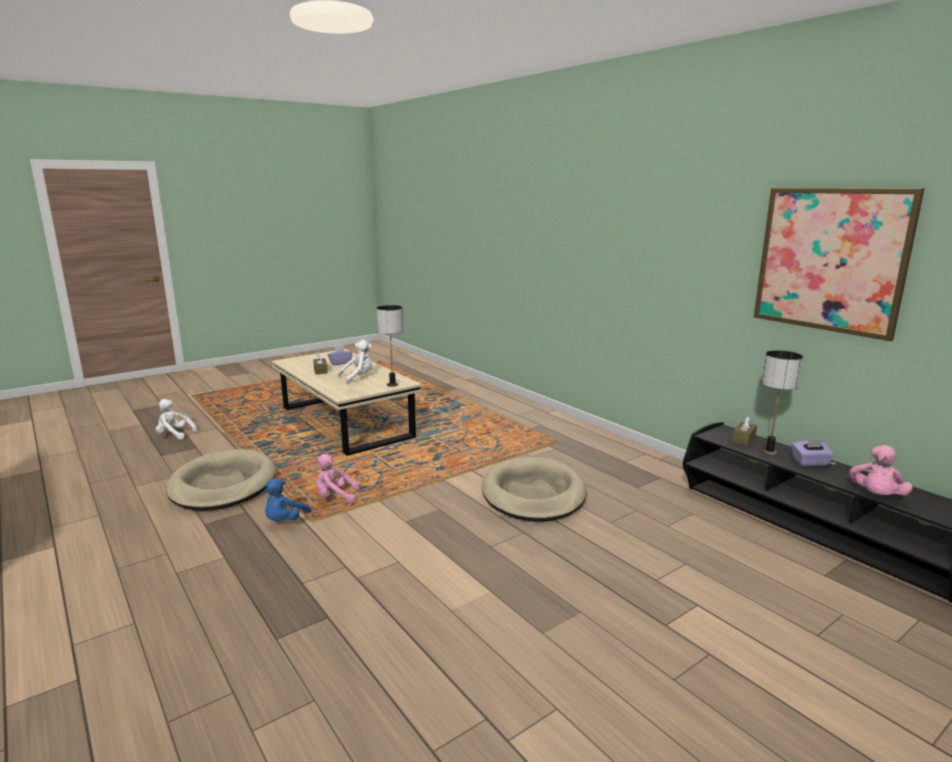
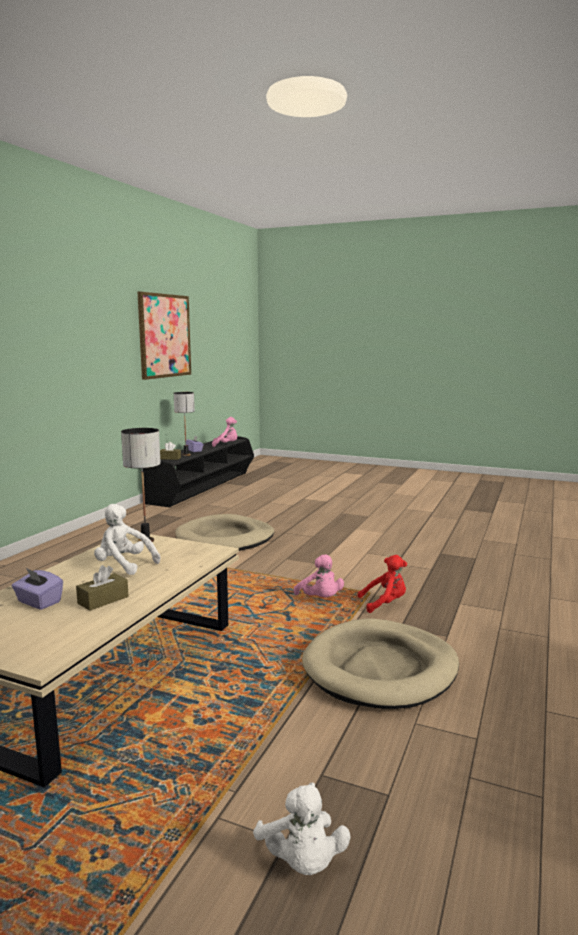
camera: 120 degrees left, 5 degrees down
blue plush toy [264,478,311,521] -> red plush toy [357,555,407,613]

